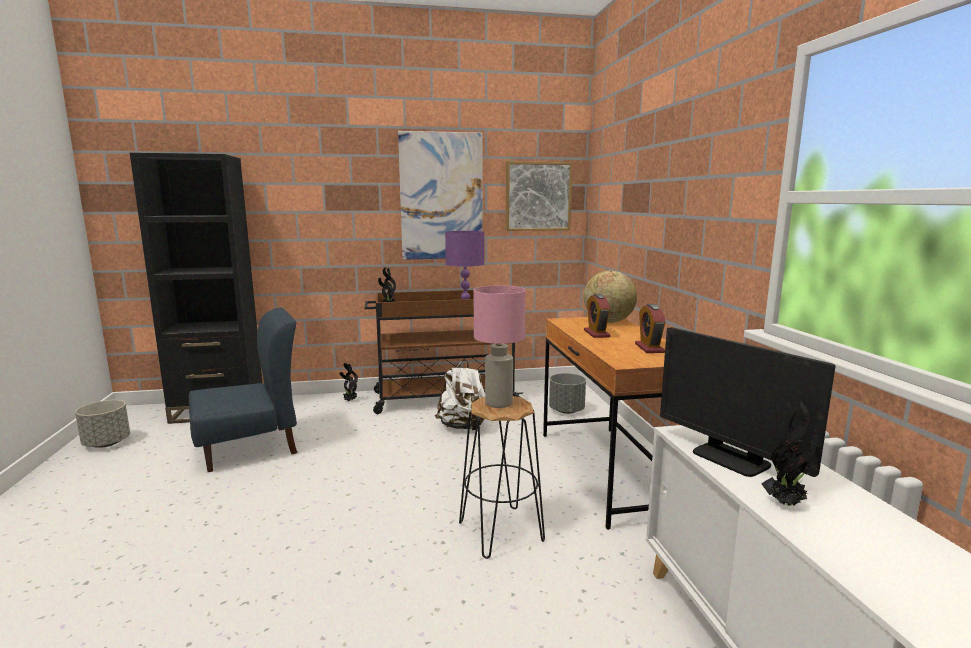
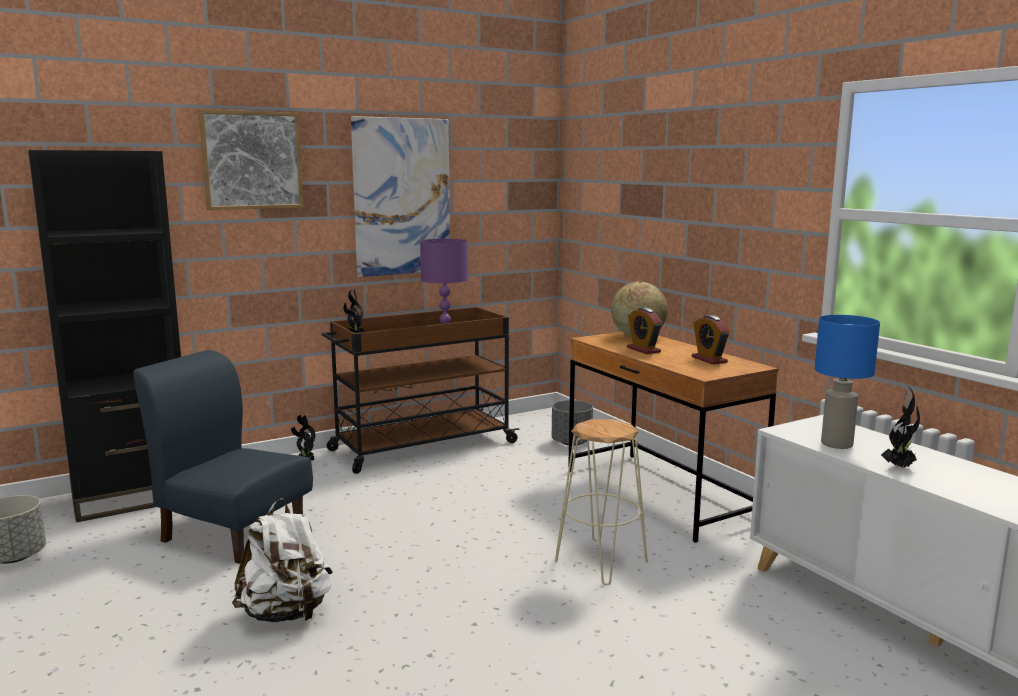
camera: 20 degrees left, 0 degrees up
blue chair [189,307,297,472] -> blue chair turned 105 degrees counterclockwise [133,350,313,564]
white backpack [435,359,485,431] -> white backpack moved to [232,498,333,622]
black stool [459,396,545,559] -> beige stool [555,419,648,585]
pink table lamp [474,285,526,408] -> none
picture [506,161,573,231] -> picture moved to [199,109,304,210]
monitor [660,327,835,477] -> blue table lamp [815,315,880,449]

